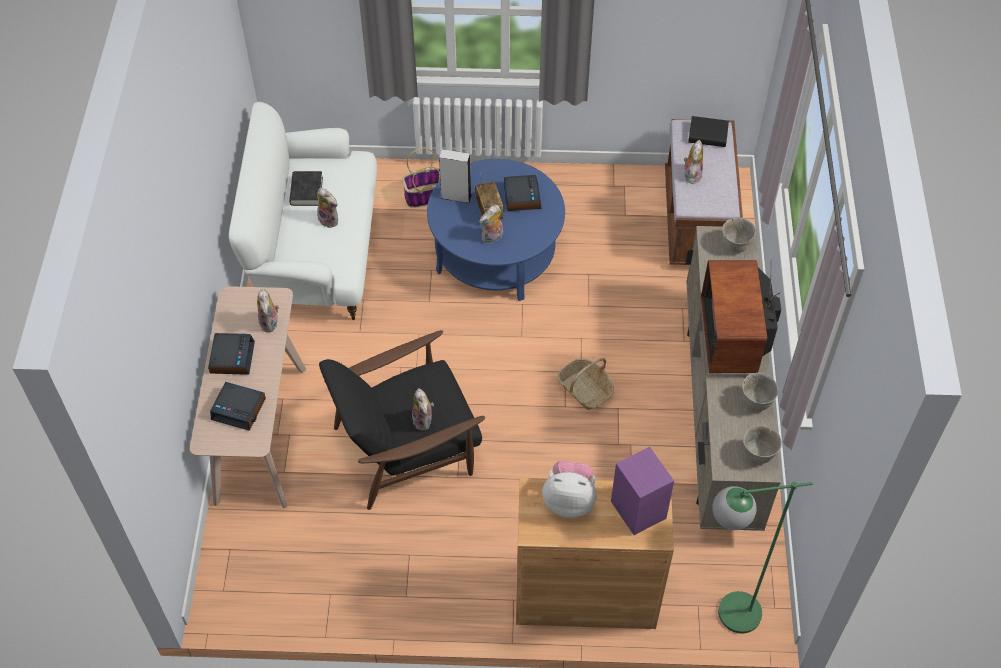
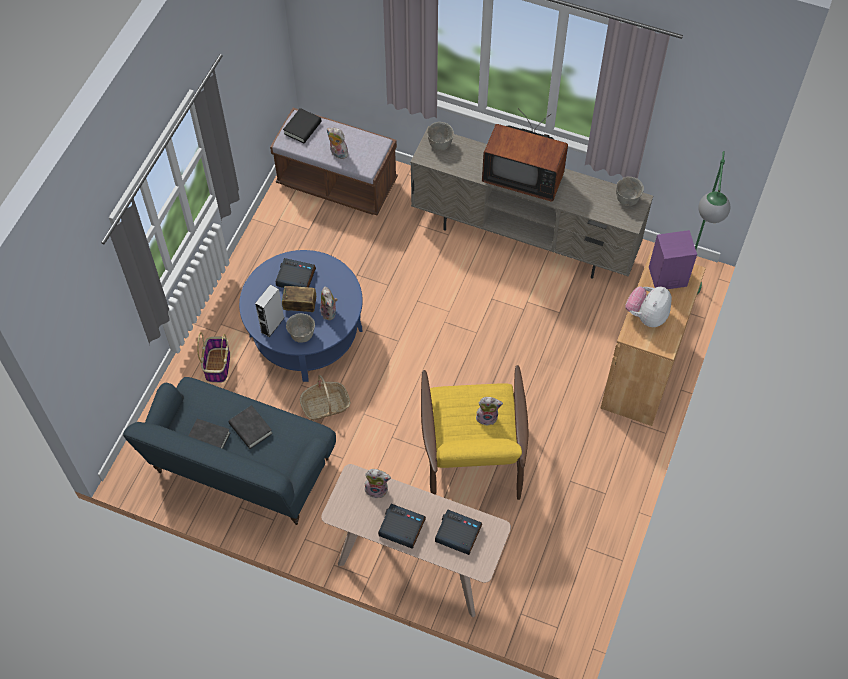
camera: 70 degrees left, 5 degrees up
alarm clock [210,382,266,431] -> alarm clock turned 105 degrees counterclockwise [435,509,482,555]
white sofa [229,102,377,320] -> blue sofa [123,377,336,525]
plush toy [317,188,338,228] -> black book [229,405,273,449]
black armchair [319,330,485,510] -> yellow armchair [421,365,528,500]
basket [557,358,614,410] -> basket moved to [300,375,351,421]
grey bowl [742,373,778,411] -> grey bowl moved to [286,313,315,343]

